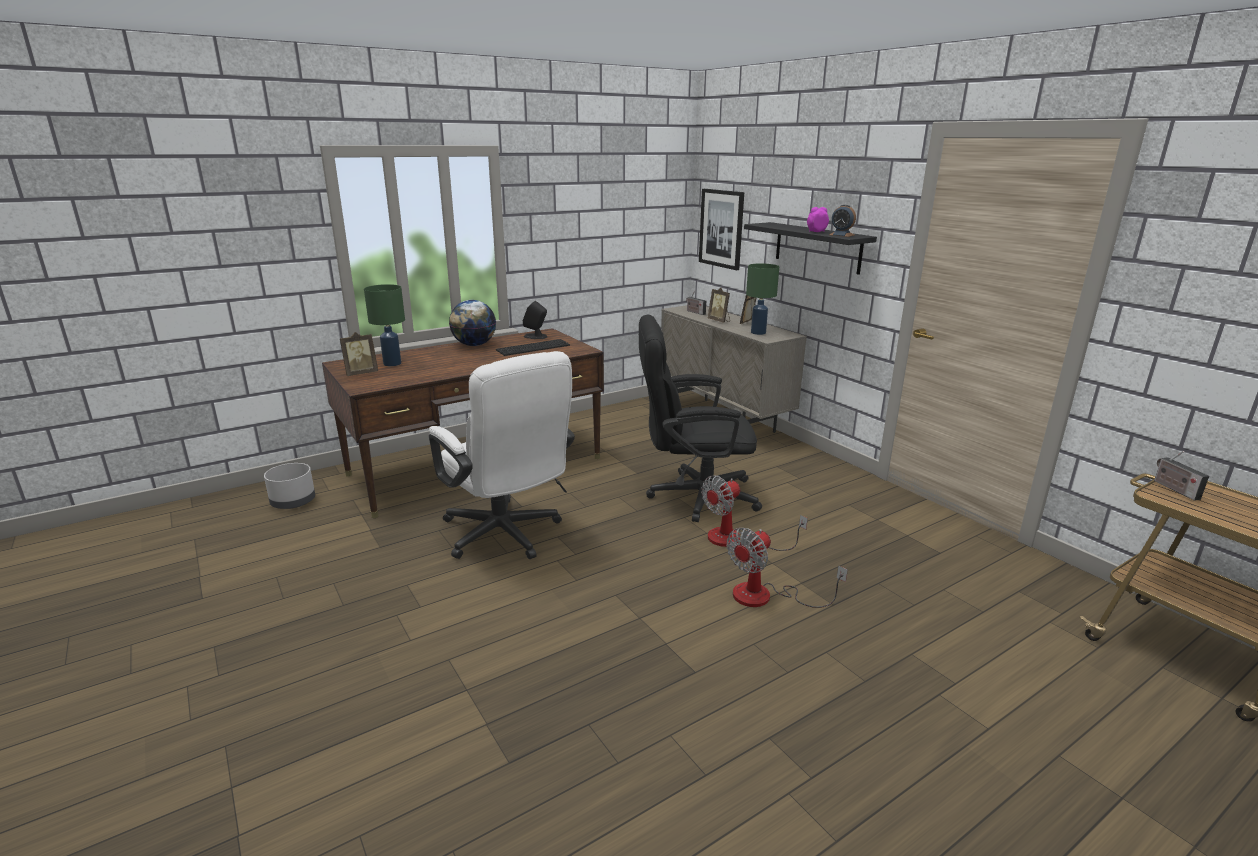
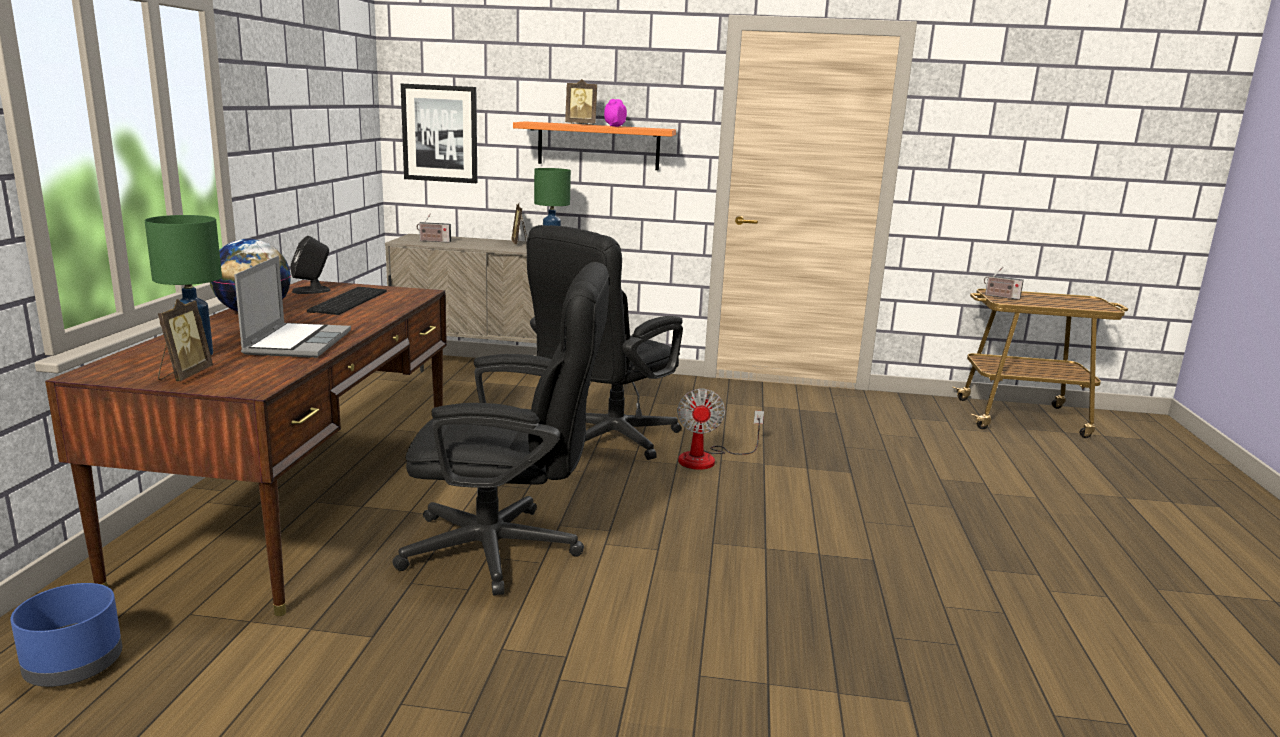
camera: 50 degrees left, 5 degrees down
grey planter [264,463,315,509] -> blue planter [10,583,122,687]
white office chair [429,351,575,559] -> black office chair [393,262,609,595]
picture frame [708,288,730,323] -> picture frame moved to [565,79,597,125]
fan [726,528,848,608] -> none
black shelf [744,222,877,275] -> orange shelf [513,121,676,170]
alarm clock [829,205,856,237] -> none
none -> laptop [234,256,351,358]

